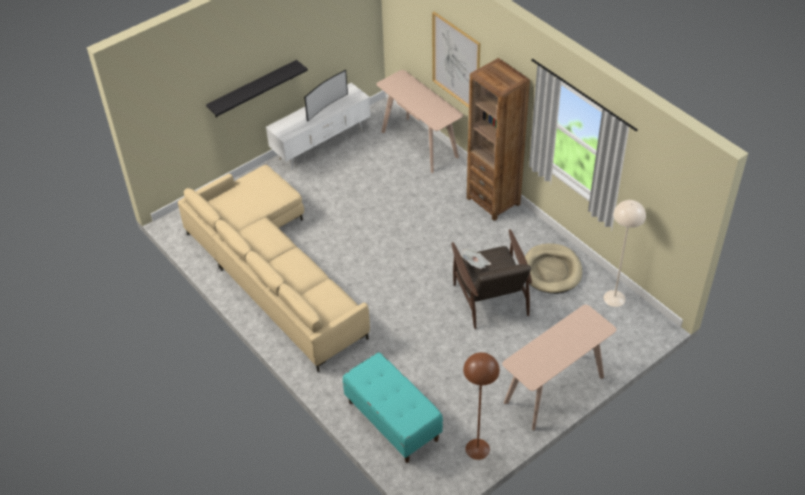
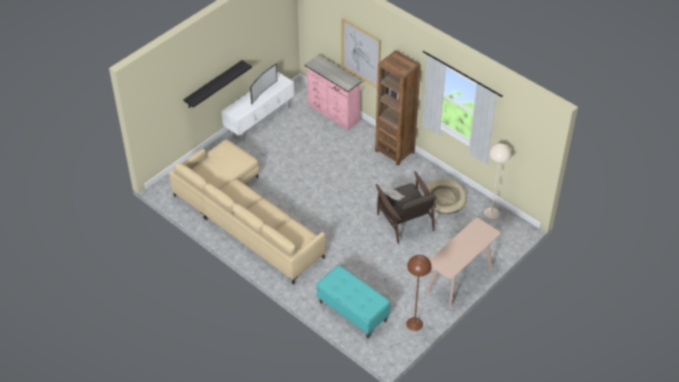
camera: 10 degrees left, 0 degrees up
beige console table [376,70,463,173] -> pink dresser [305,55,362,130]

